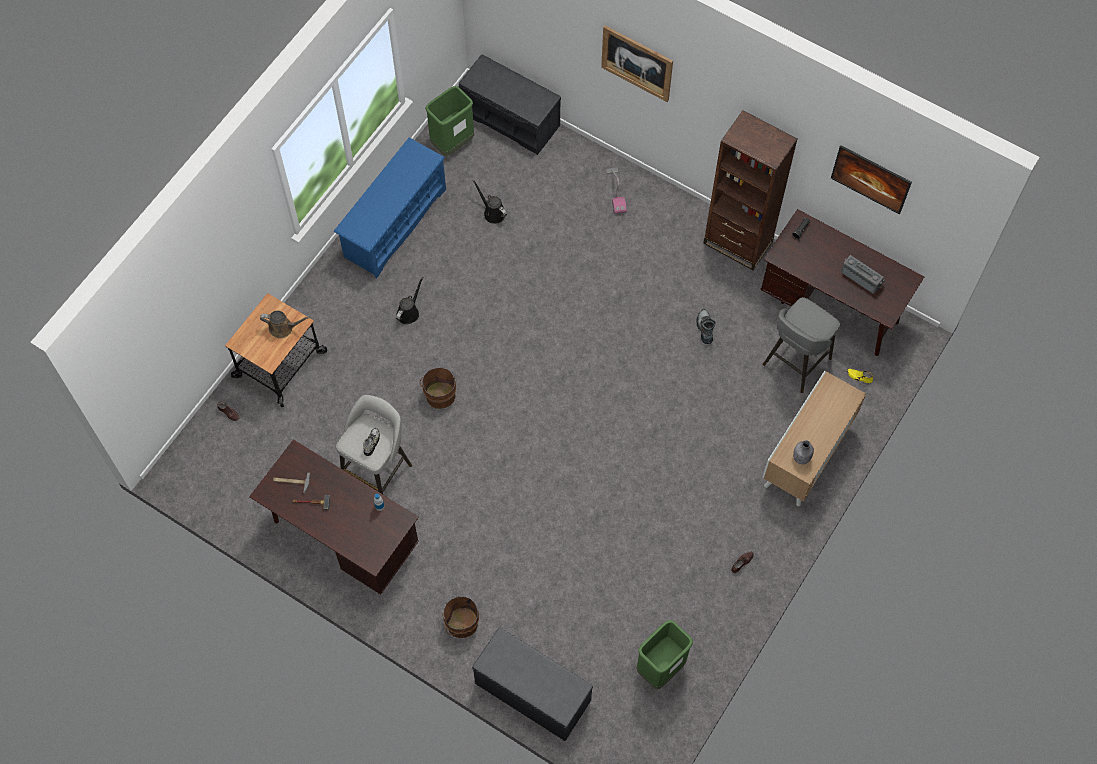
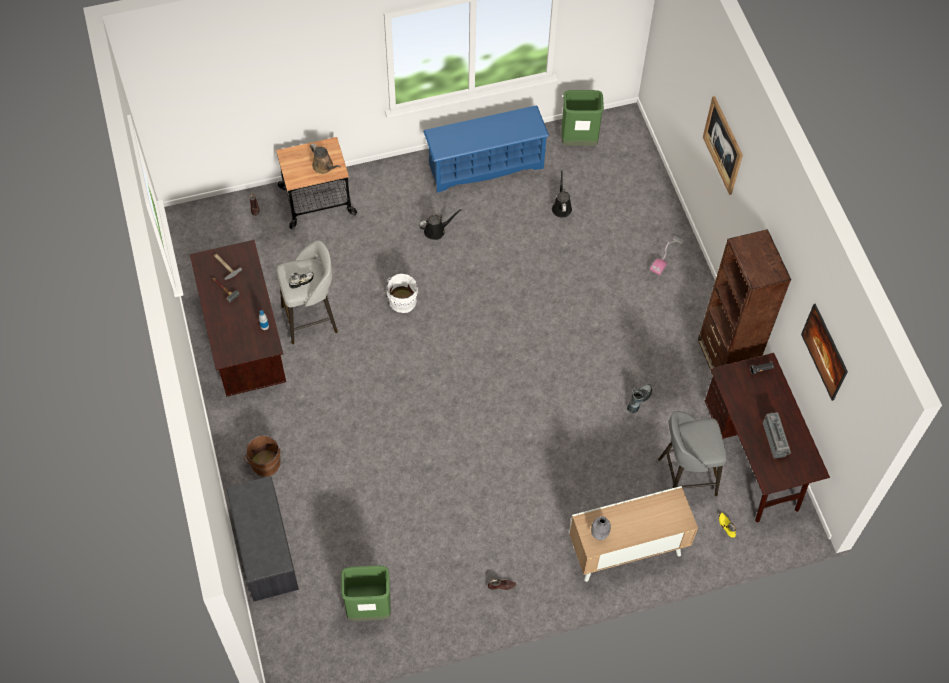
camera: 40 degrees right, 5 degrees down
brown bucket [420,367,456,409] -> white bucket [387,273,421,313]
grey bench [459,55,561,155] -> none

